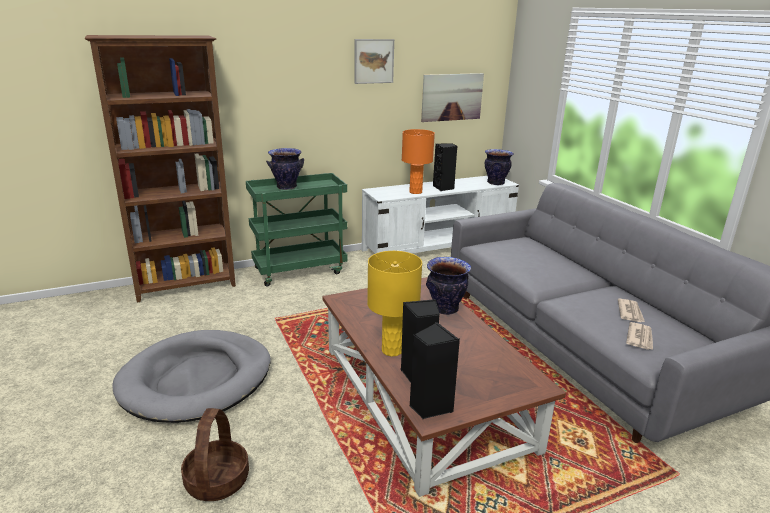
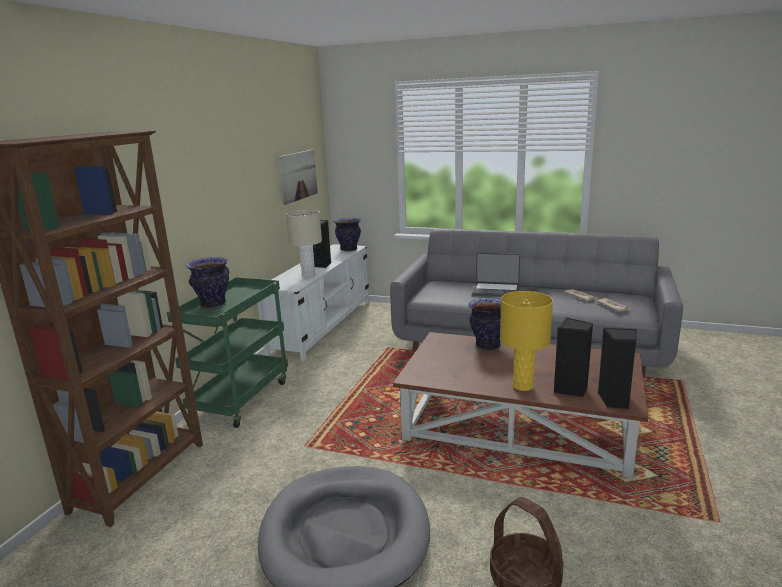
camera: 45 degrees left, 5 degrees down
picture [355,39,394,84] -> none
orange table lamp [402,129,435,194] -> beige table lamp [286,210,322,277]
none -> laptop [472,253,520,297]

